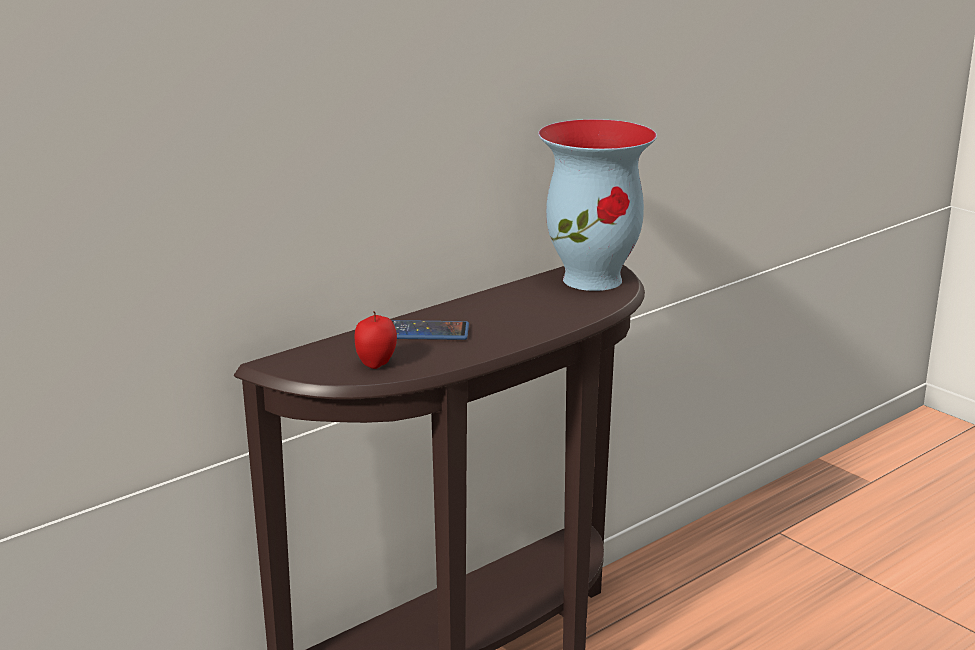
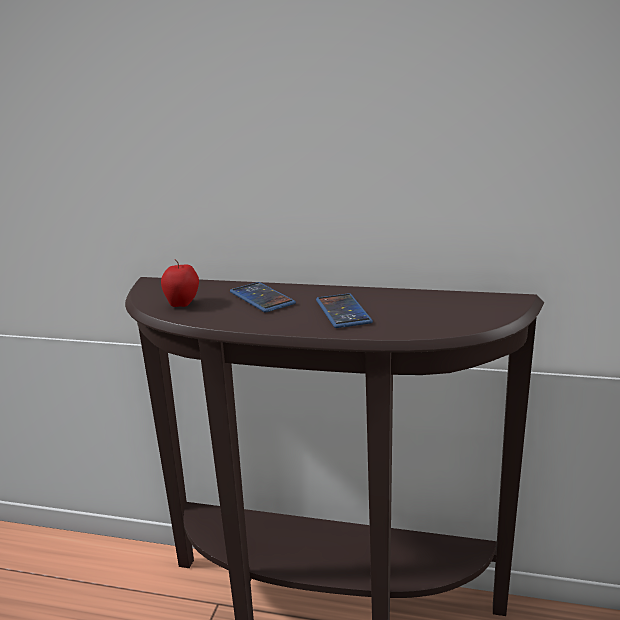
camera: 55 degrees right, 0 degrees up
vase [538,119,657,291] -> none
none -> phone [316,293,373,328]

